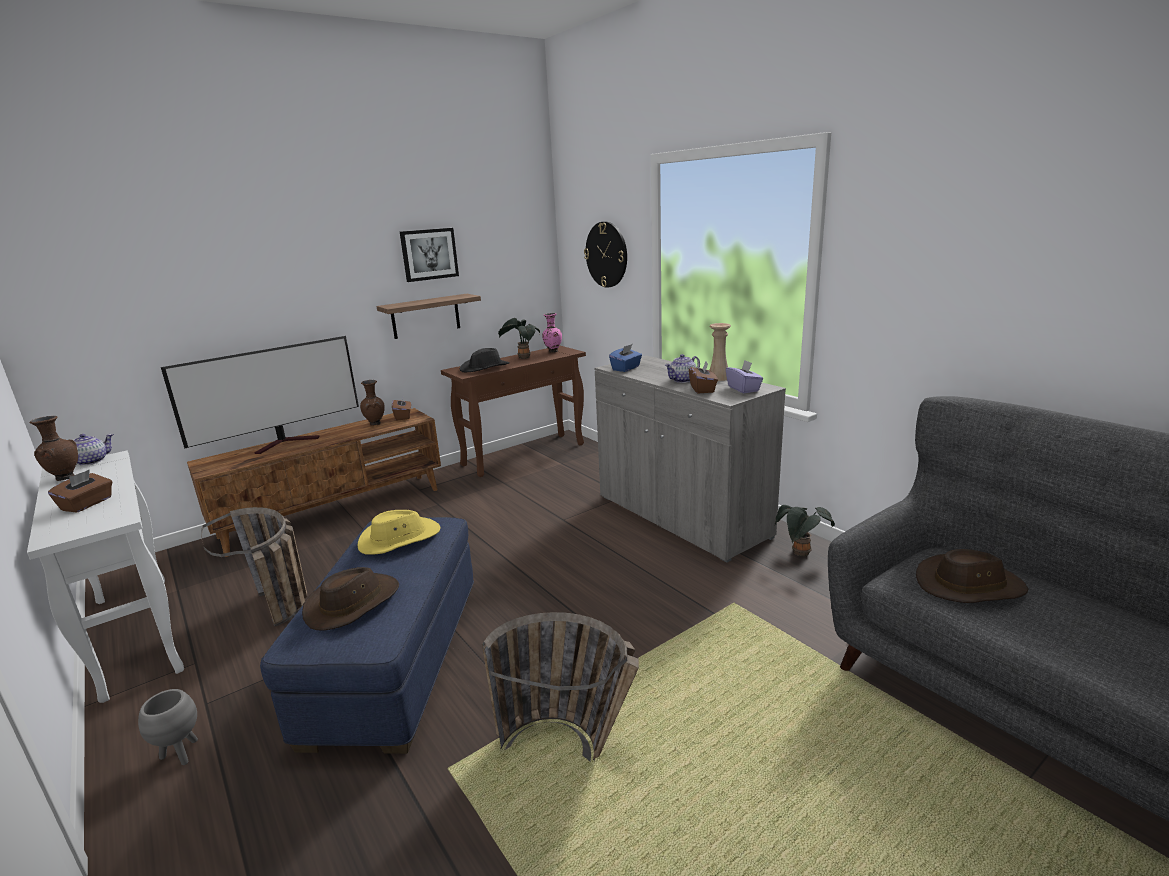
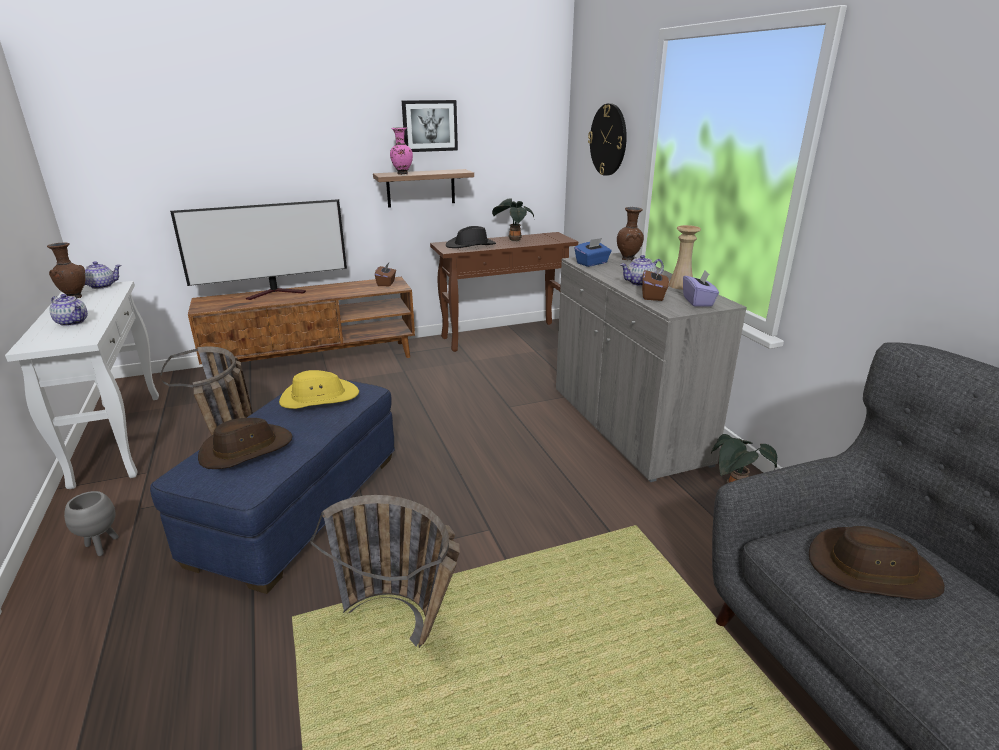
camera: 15 degrees right, 5 degrees up
brown tissue box [48,469,112,513] -> teapot [49,294,88,326]
brown vase [360,380,385,426] -> brown vase moved to [617,207,644,261]
pink vase [542,313,562,353] -> pink vase moved to [390,127,413,175]

